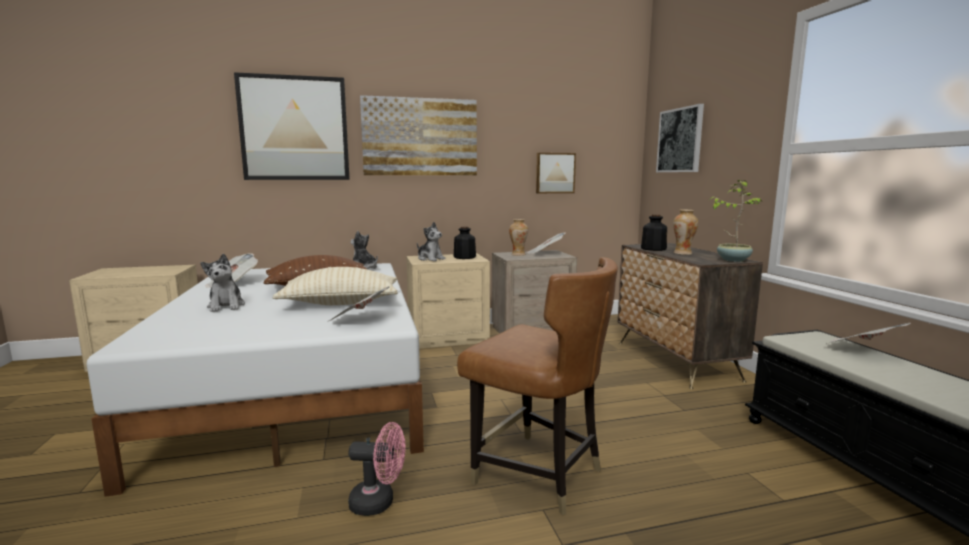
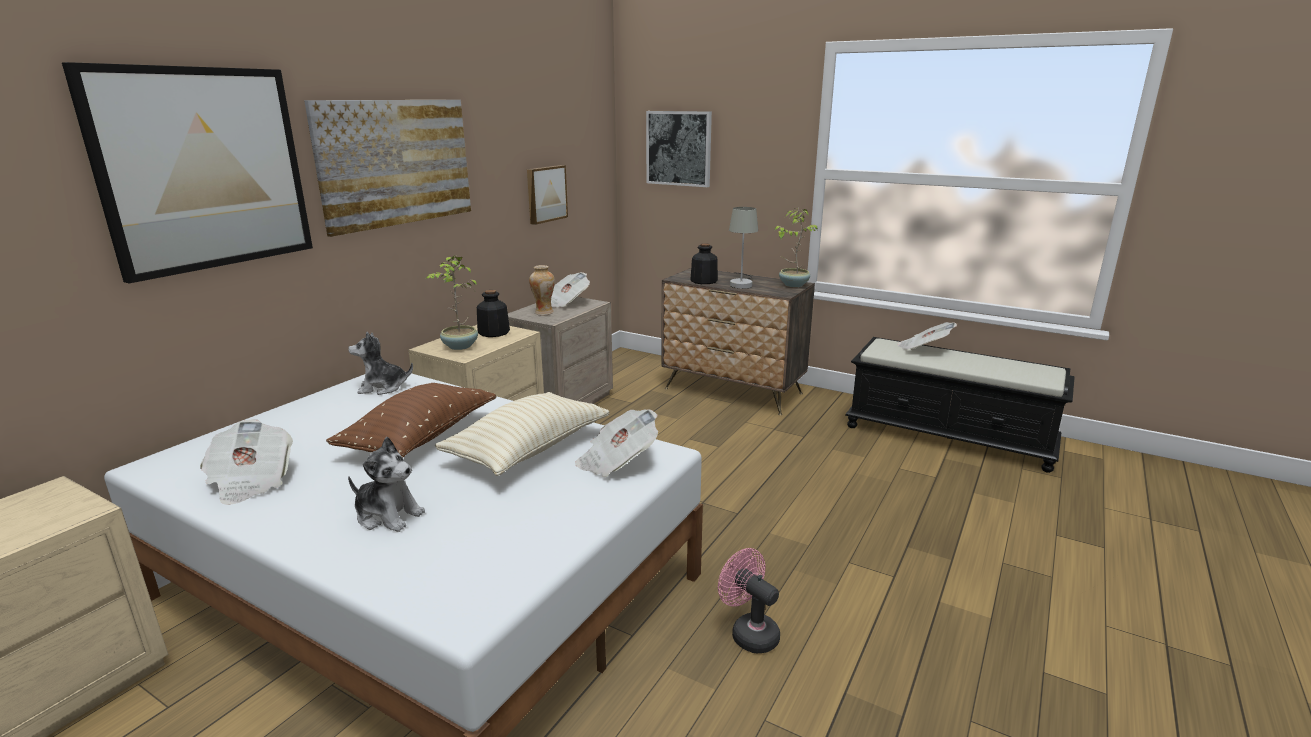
camera: 45 degrees left, 10 degrees up
pink fan [348,422,405,516] -> pink fan turned 90 degrees counterclockwise [718,548,780,653]
plush toy [417,222,445,261] -> potted plant [426,255,478,350]
brown chair [457,257,618,515] -> none
vase [673,209,698,255] -> grey table lamp [729,207,758,289]

